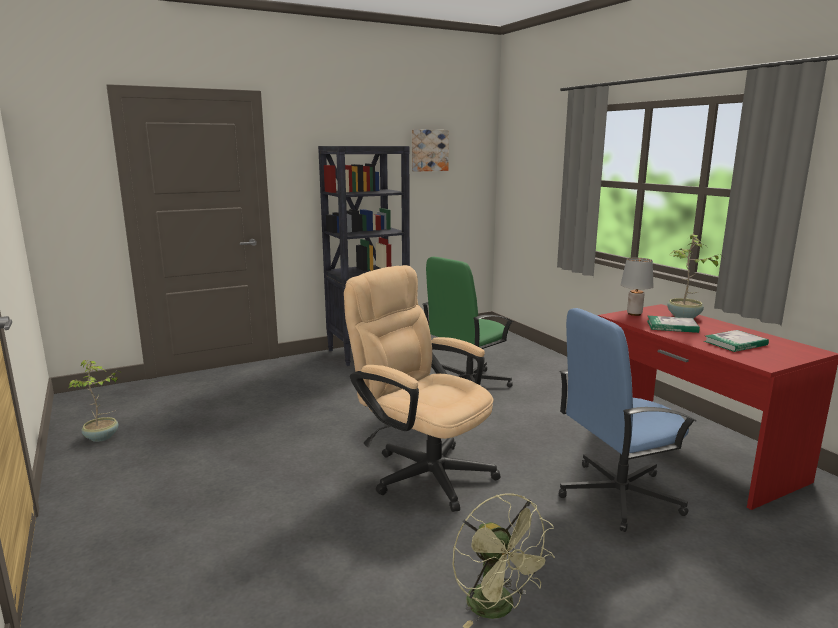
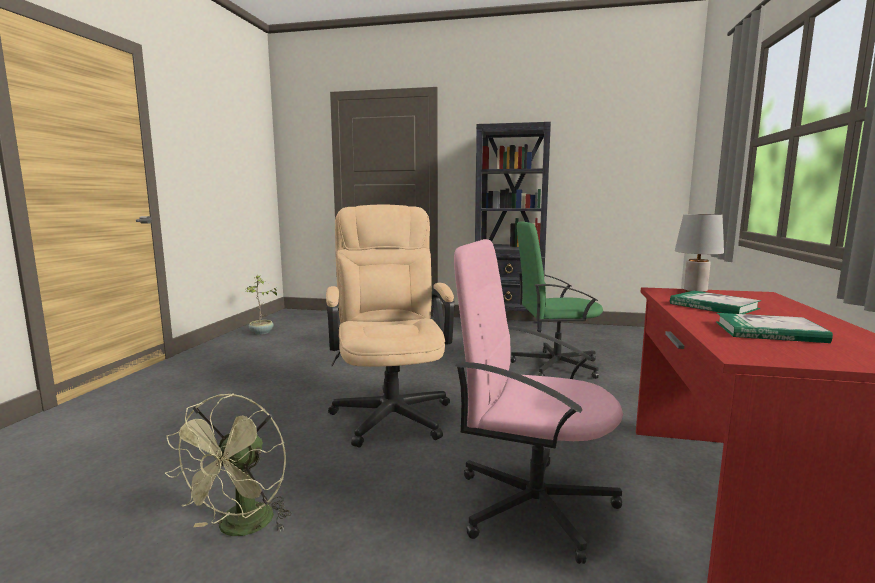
camera: 40 degrees right, 5 degrees down
picture [412,129,449,172] -> none
blue office chair [559,308,696,532] -> pink office chair [454,239,623,564]
potted plant [667,234,724,319] -> none

